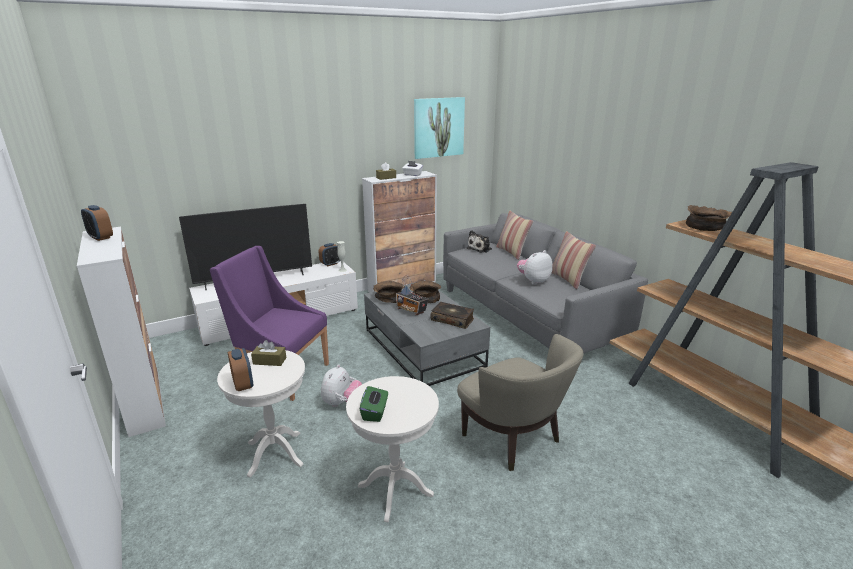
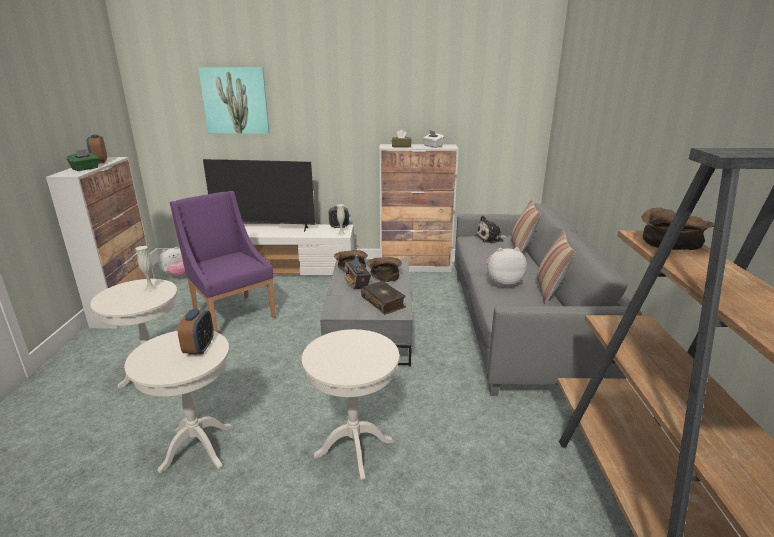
camera: 30 degrees right, 0 degrees up
alarm clock [228,348,253,391] -> alarm clock moved to [178,309,214,355]
brown tissue box [251,340,286,366] -> white vase [135,246,158,292]
plush toy [321,364,362,407] -> plush toy moved to [158,247,185,277]
green tissue box [360,386,388,422] -> green tissue box moved to [66,149,99,171]
picture [414,97,465,159] -> picture moved to [198,67,270,133]
beige armchair [457,334,583,471] -> white side table [302,329,399,480]

